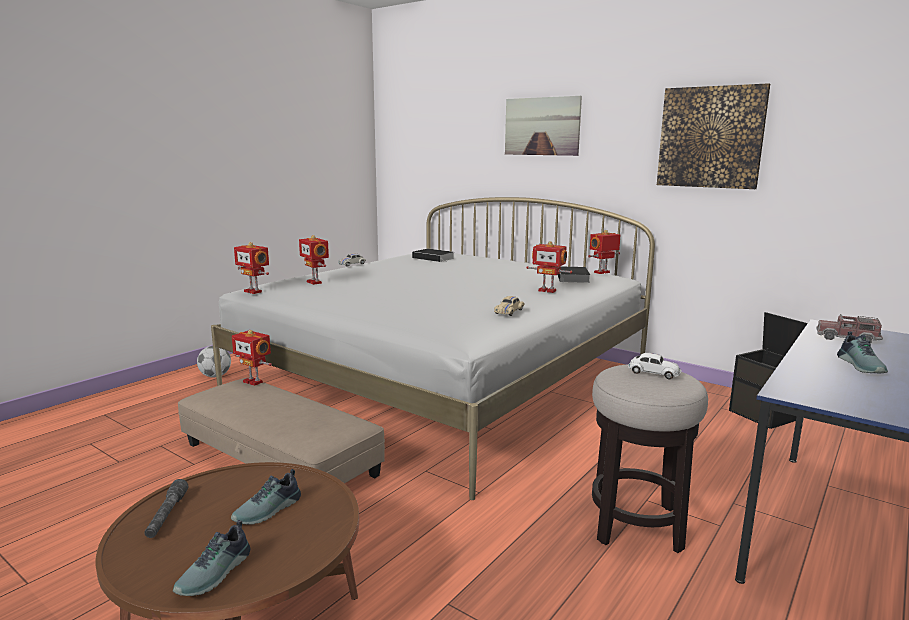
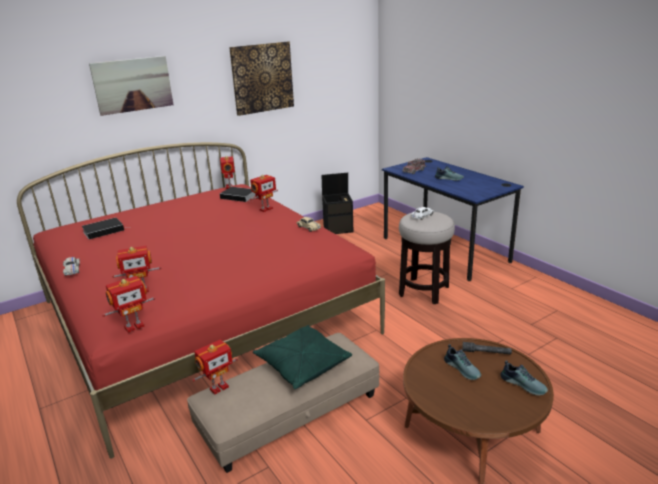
camera: 70 degrees left, 10 degrees up
grey flashlight [144,479,188,538] -> grey flashlight moved to [462,342,512,354]
football [197,346,231,377] -> none
white bed [211,197,655,500] -> red bed [17,142,385,459]
none -> green pillow [253,325,352,389]

